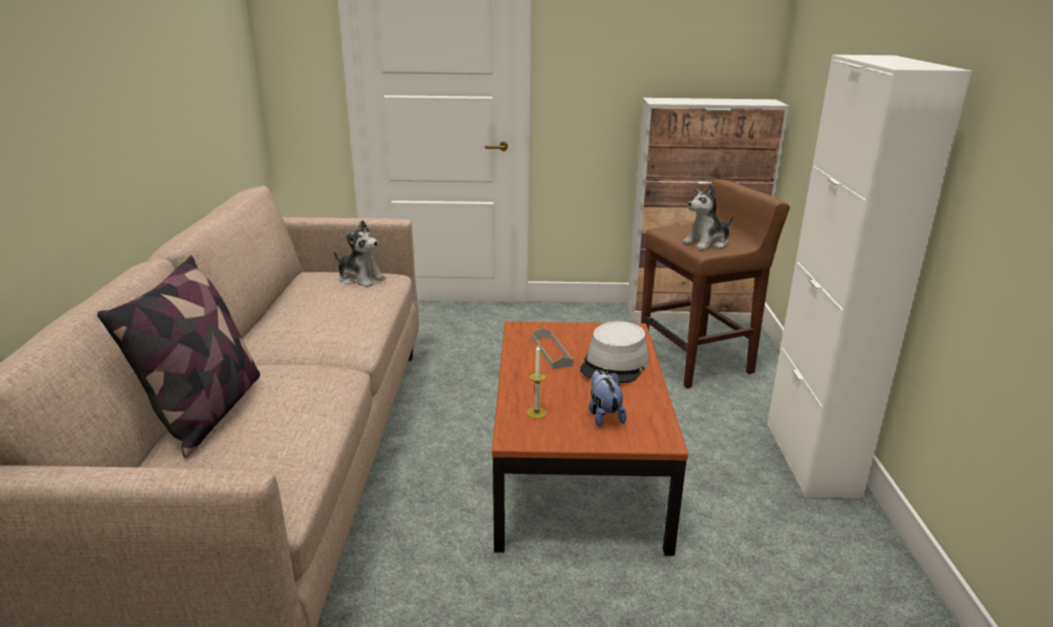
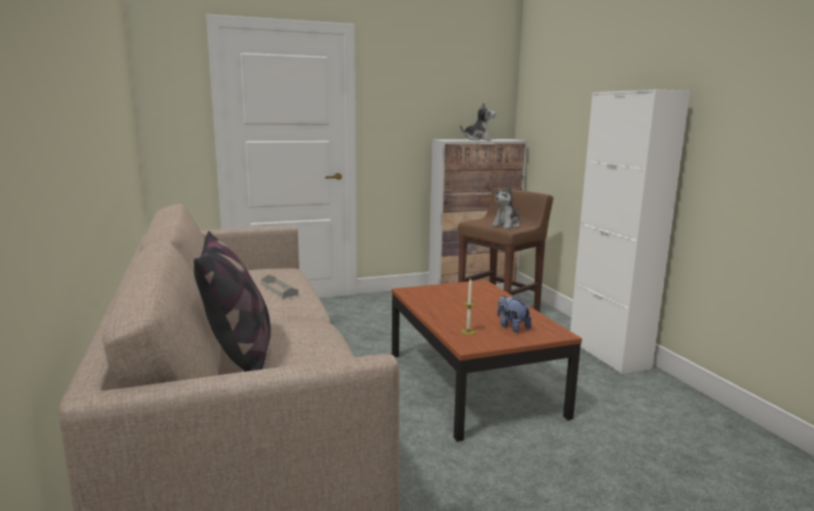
camera: 20 degrees left, 10 degrees down
plush toy [334,220,386,288] -> plush toy moved to [460,102,496,140]
grey tray [532,328,574,369] -> grey tray moved to [261,275,299,298]
grey hat [580,321,648,383] -> none

